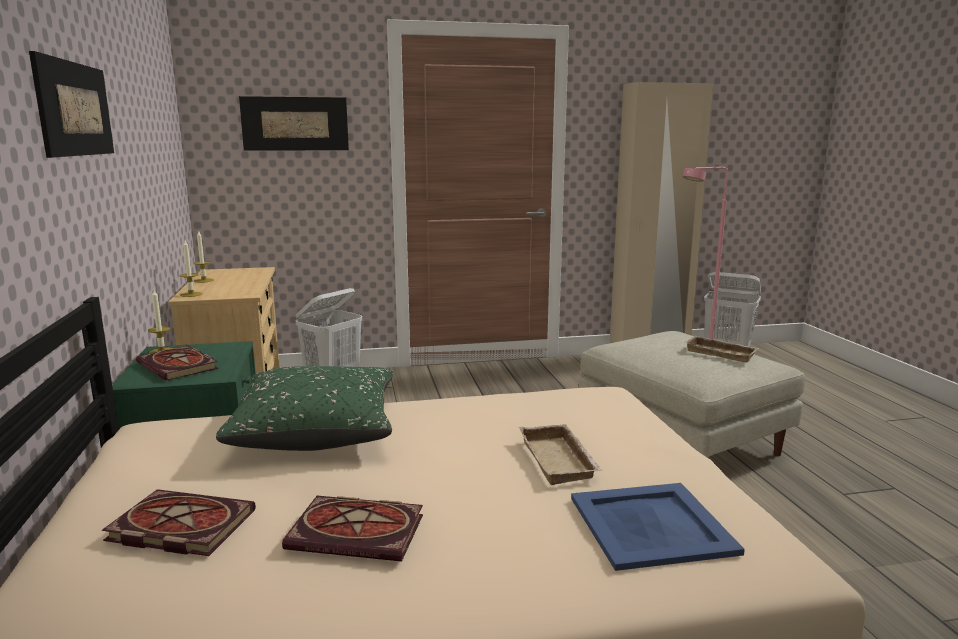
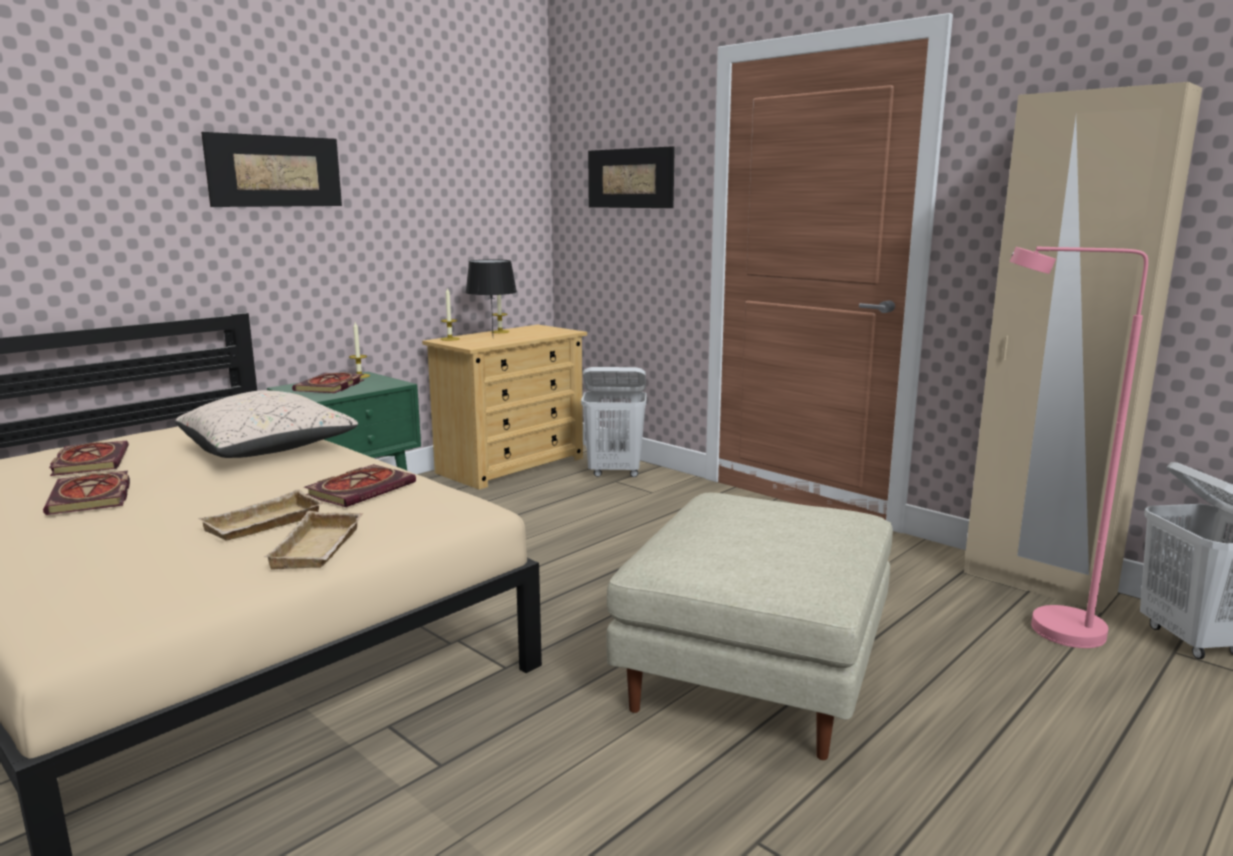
camera: 55 degrees right, 0 degrees up
green pillow [216,366,393,451] -> beige pillow [175,390,358,458]
blue tray [571,483,745,571] -> none
beige tray [685,336,759,363] -> beige tray moved to [264,511,363,570]
none -> book [304,464,416,507]
none -> black table lamp [465,259,517,333]

